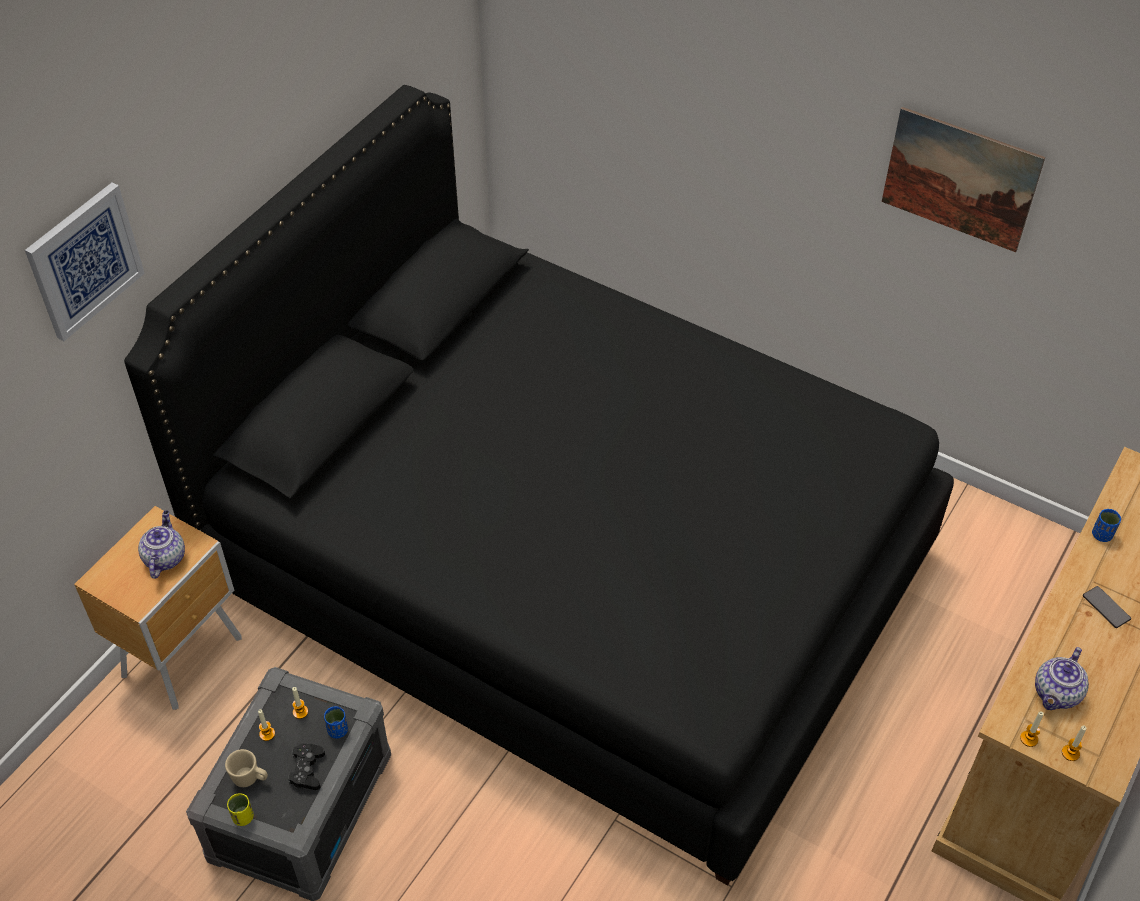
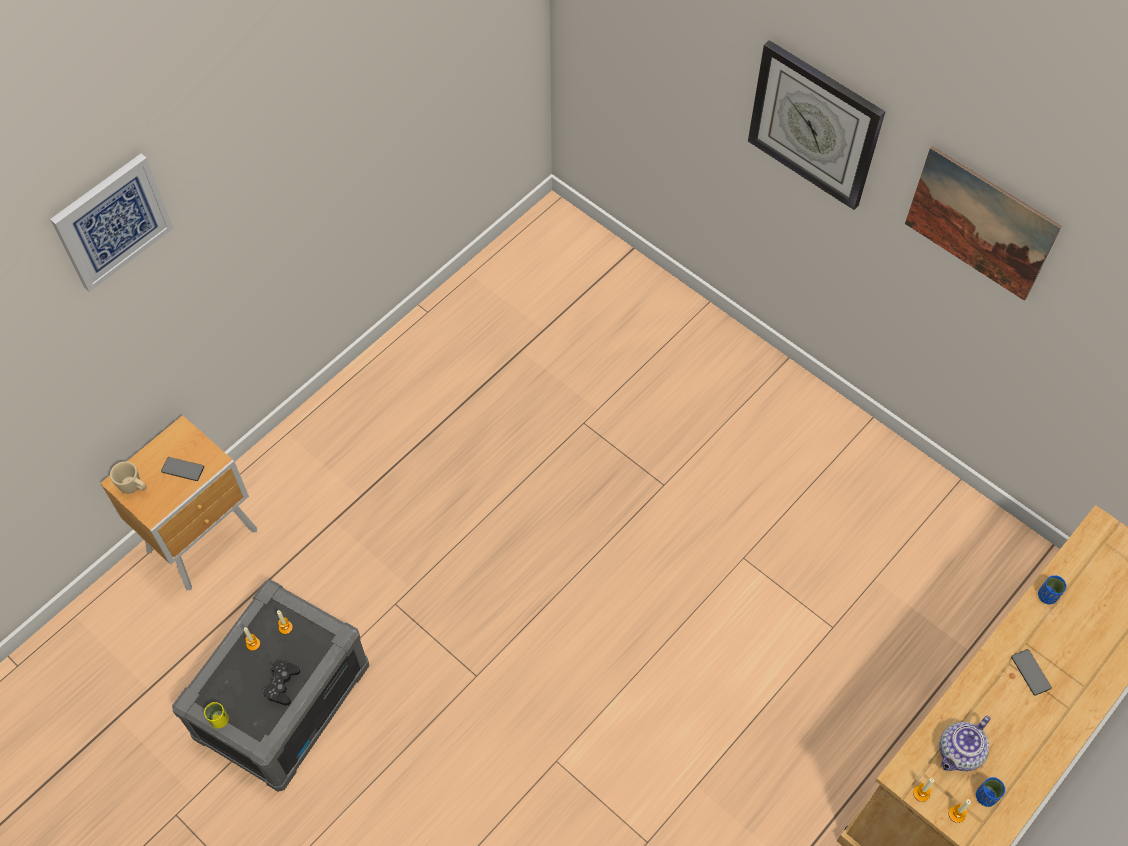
camera: 10 degrees right, 10 degrees up
black bed [124,85,954,886] -> none
teapot [138,511,185,579] -> phone [161,457,204,481]
beige mug [225,749,268,787] -> beige mug moved to [110,461,147,494]
blue cup [324,706,348,739] -> blue cup moved to [976,777,1005,807]
none -> wall clock [748,40,885,210]

